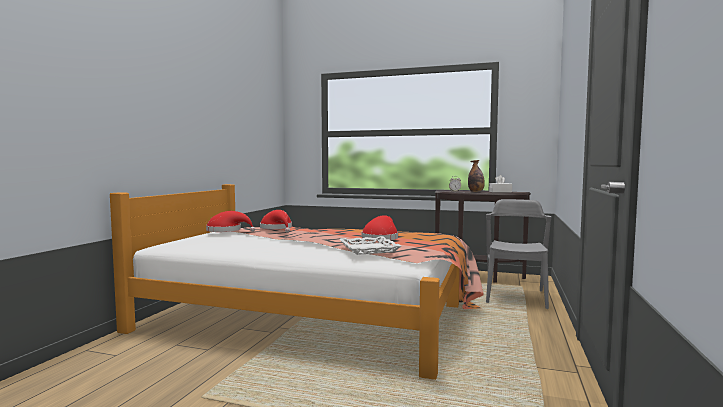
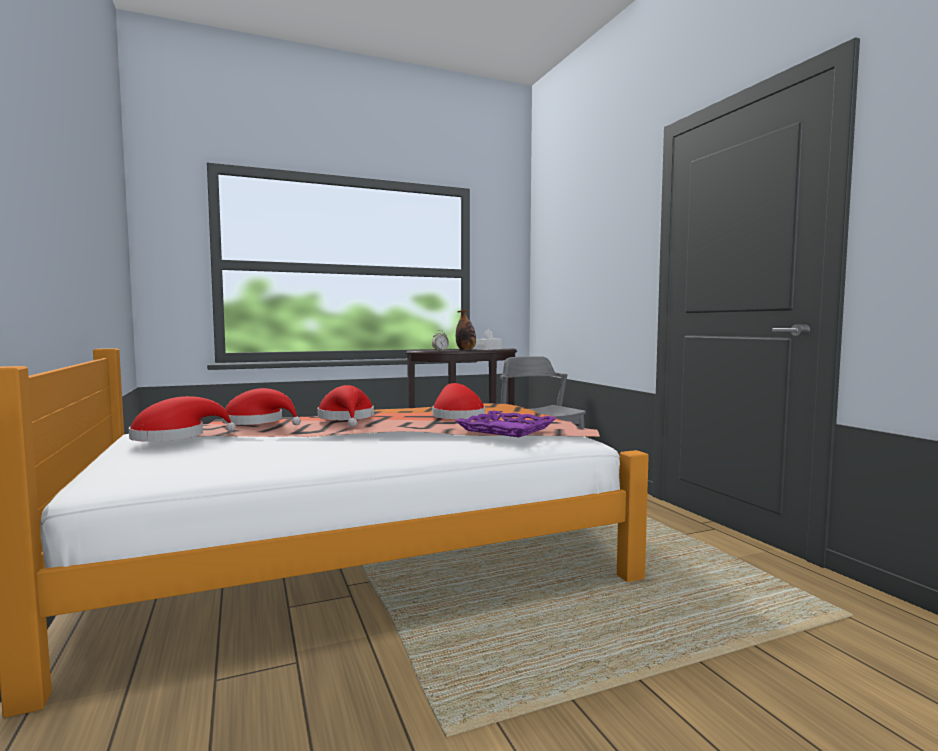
camera: 40 degrees left, 0 degrees up
white tray [339,236,401,255] -> purple tray [456,411,556,437]
none -> red hat [317,385,374,427]

